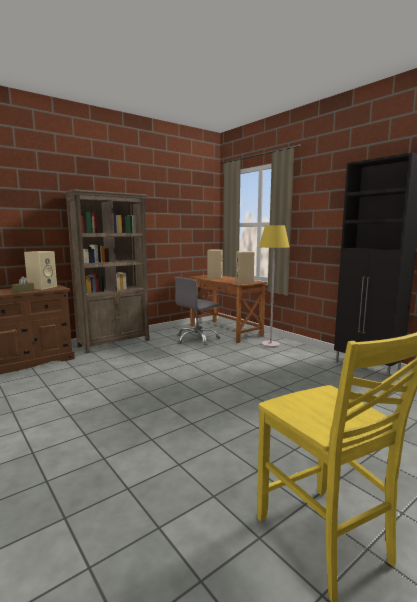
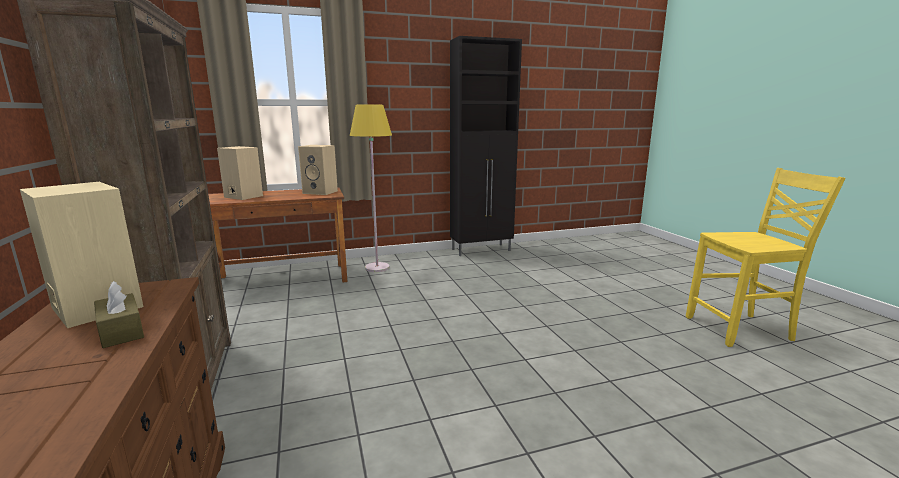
camera: 70 degrees left, 5 degrees up
grey office chair [175,277,220,346] -> none

